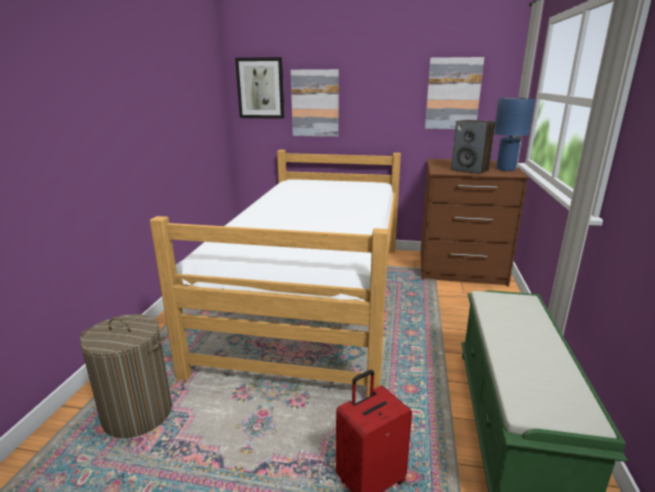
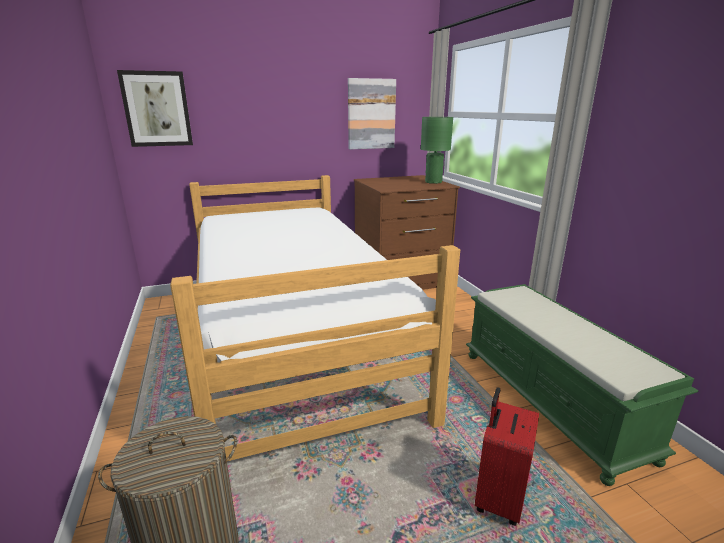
camera: 30 degrees left, 0 degrees up
picture [290,69,339,137] -> none
speaker [451,120,496,174] -> none
blue table lamp [494,98,535,171] -> green table lamp [421,117,453,184]

